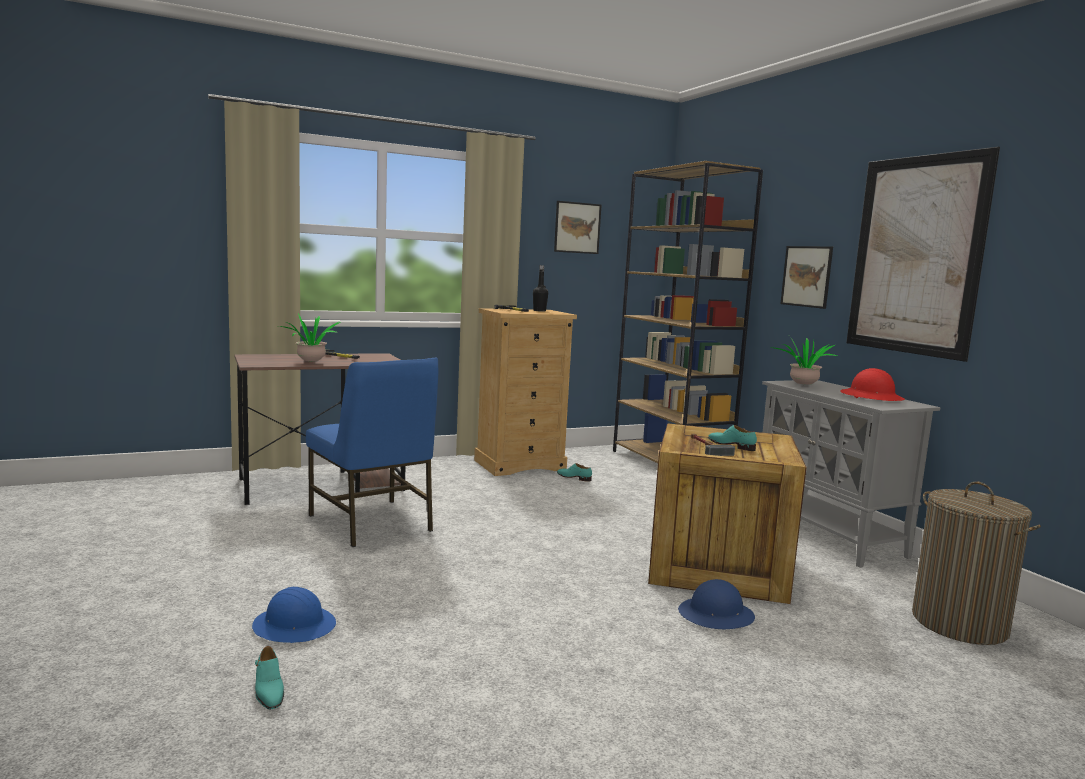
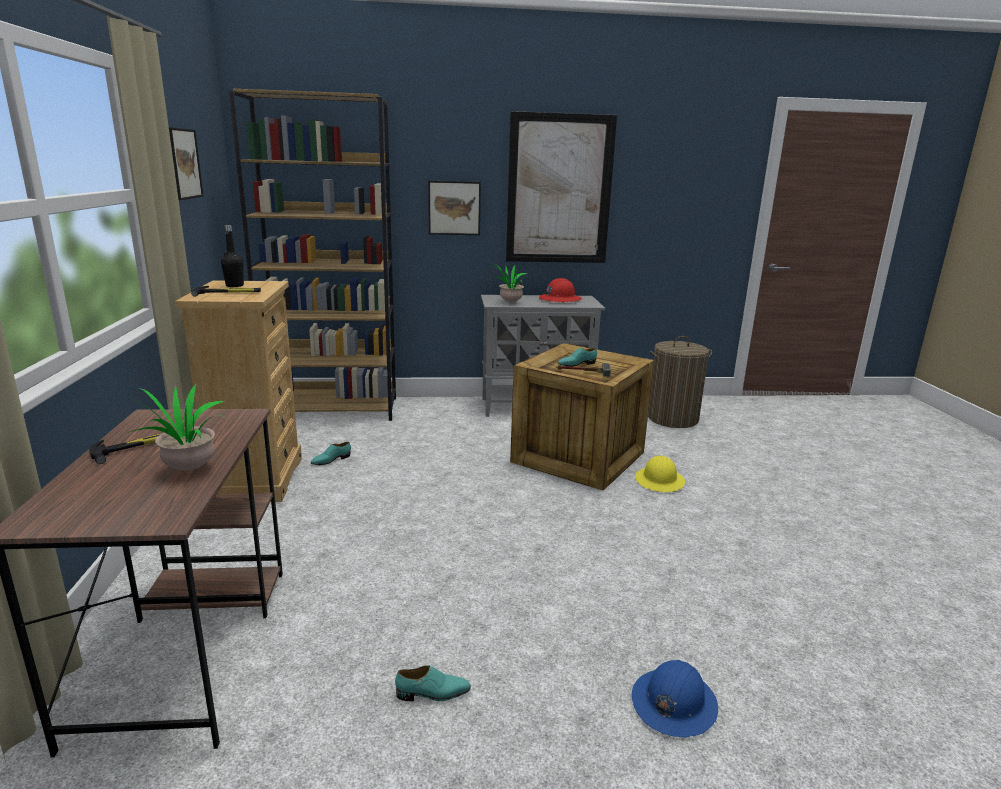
camera: 70 degrees left, 10 degrees up
turquoise shoe [255,646,284,710] -> turquoise shoe moved to [395,665,471,701]
blue chair [306,358,439,547] -> none
blue hard hat [678,579,755,629] -> yellow hard hat [635,456,685,492]

